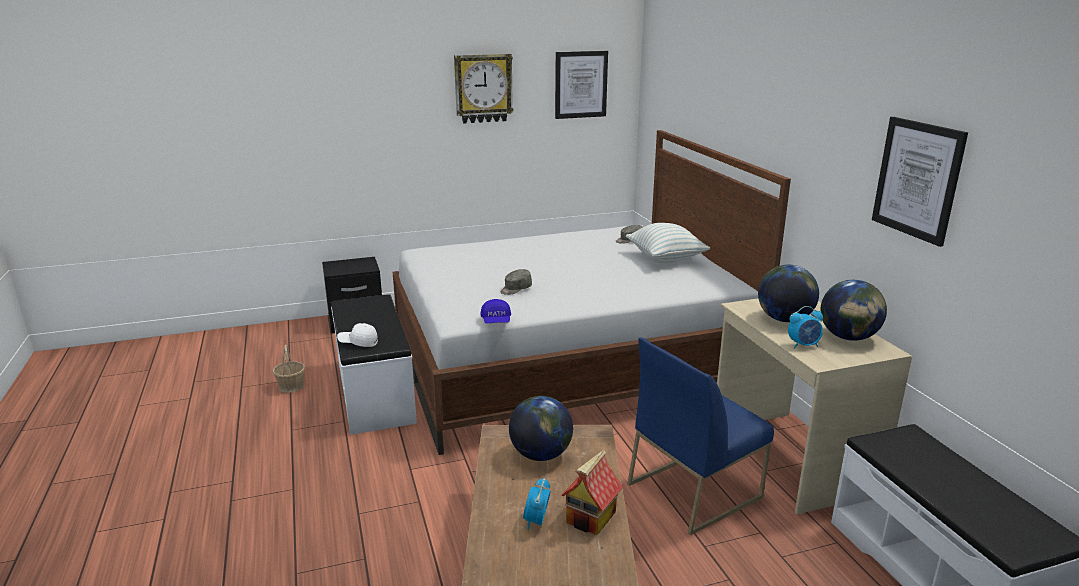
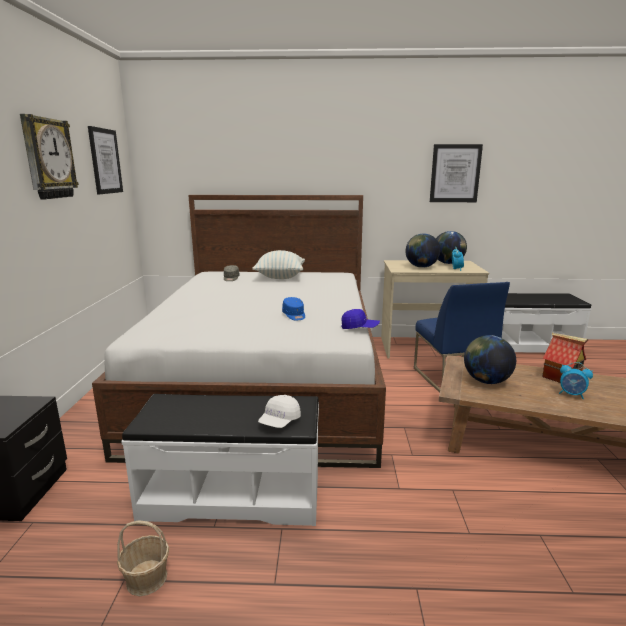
camera: 70 degrees left, 5 degrees down
grey cap [500,269,532,295] -> blue cap [282,297,305,320]

